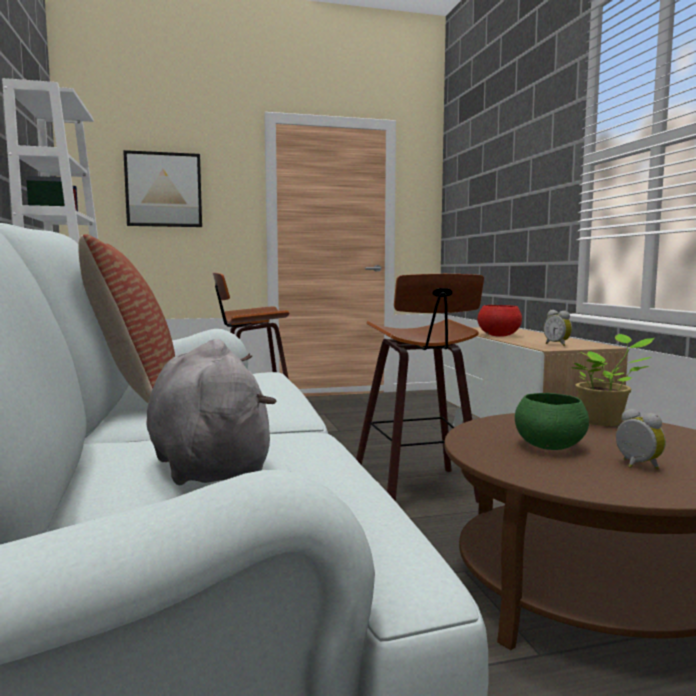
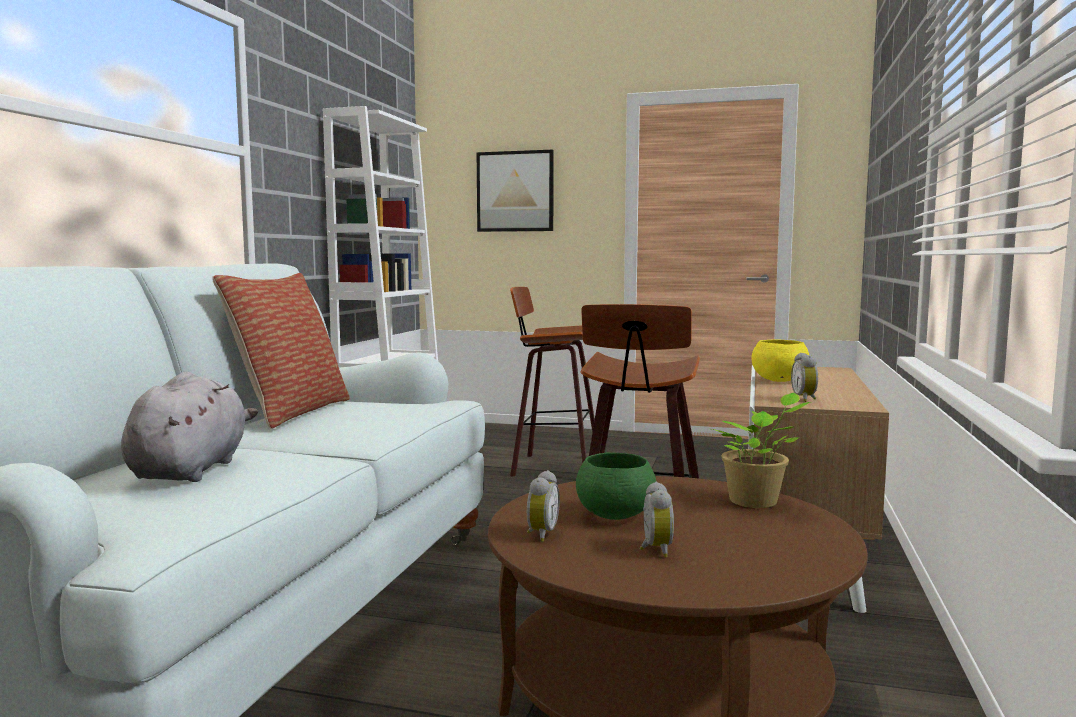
camera: 30 degrees right, 0 degrees up
red bowl [477,305,522,337] -> yellow bowl [751,339,809,382]
none -> alarm clock [527,470,560,542]

